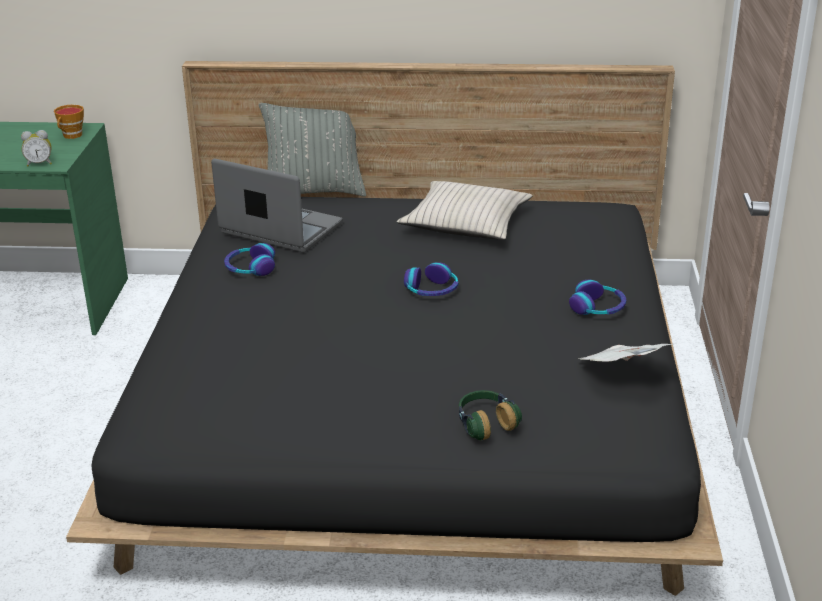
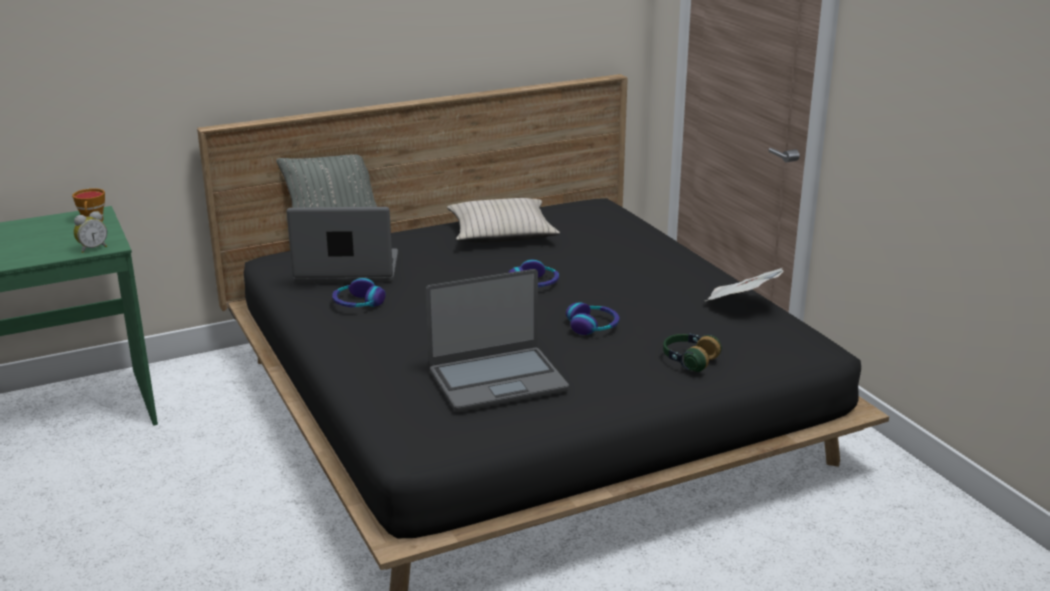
camera: 30 degrees left, 5 degrees down
headphones [569,280,626,315] -> headphones moved to [566,302,620,335]
none -> laptop [426,269,569,412]

